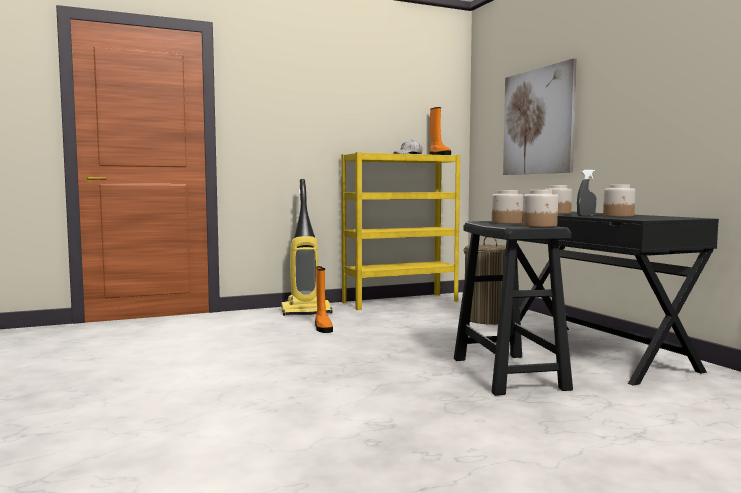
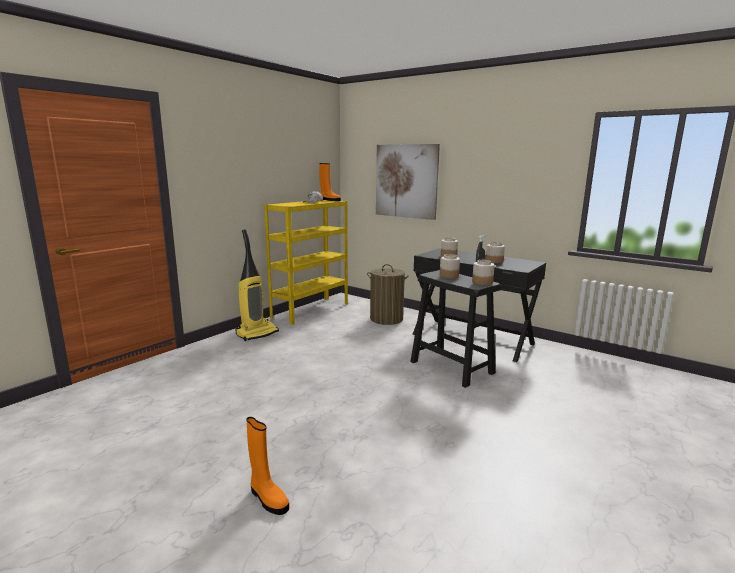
camera: 30 degrees left, 10 degrees up
orange boot [315,266,333,333] -> orange boot moved to [246,417,289,515]

